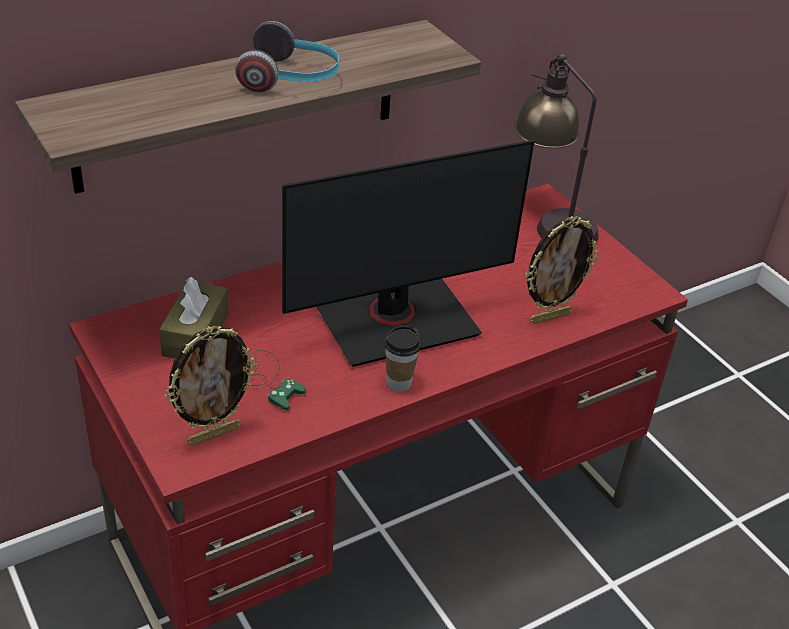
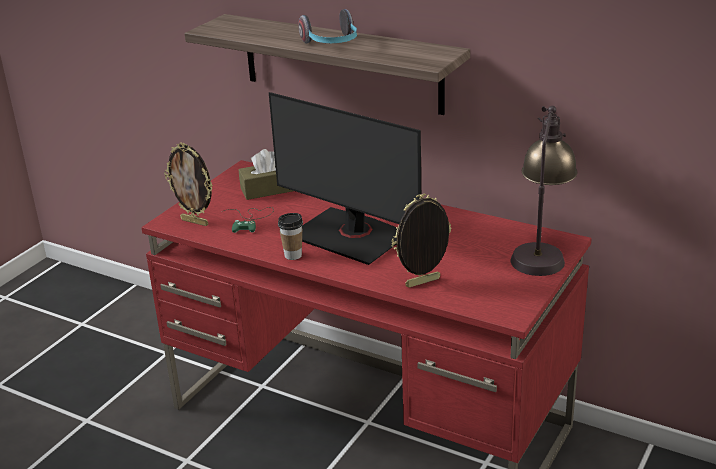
camera: 65 degrees right, 10 degrees down
picture frame [525,216,599,324] -> picture frame turned 120 degrees clockwise [392,194,452,288]

